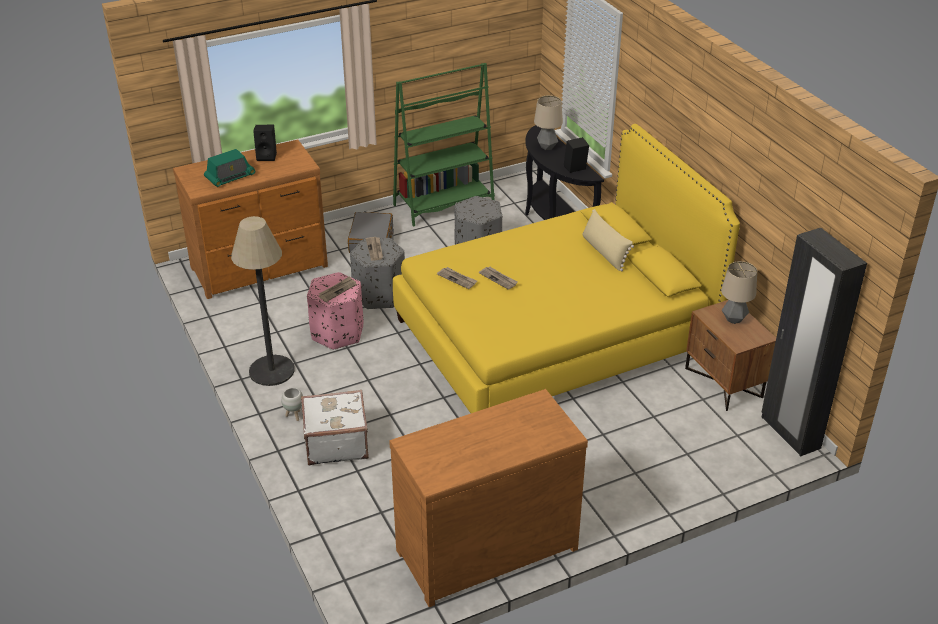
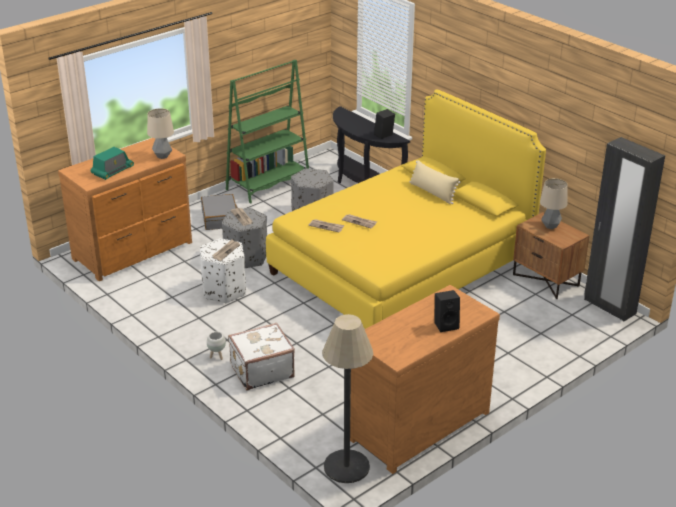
camera: 15 degrees left, 5 degrees down
floor lamp [231,216,295,386] -> floor lamp moved to [322,314,373,483]
black speaker [253,125,277,161] -> black speaker moved to [435,290,460,332]
pink ottoman [307,272,363,350] -> white ottoman [200,238,246,303]
table lamp [534,95,563,150] -> table lamp moved to [147,108,174,159]

